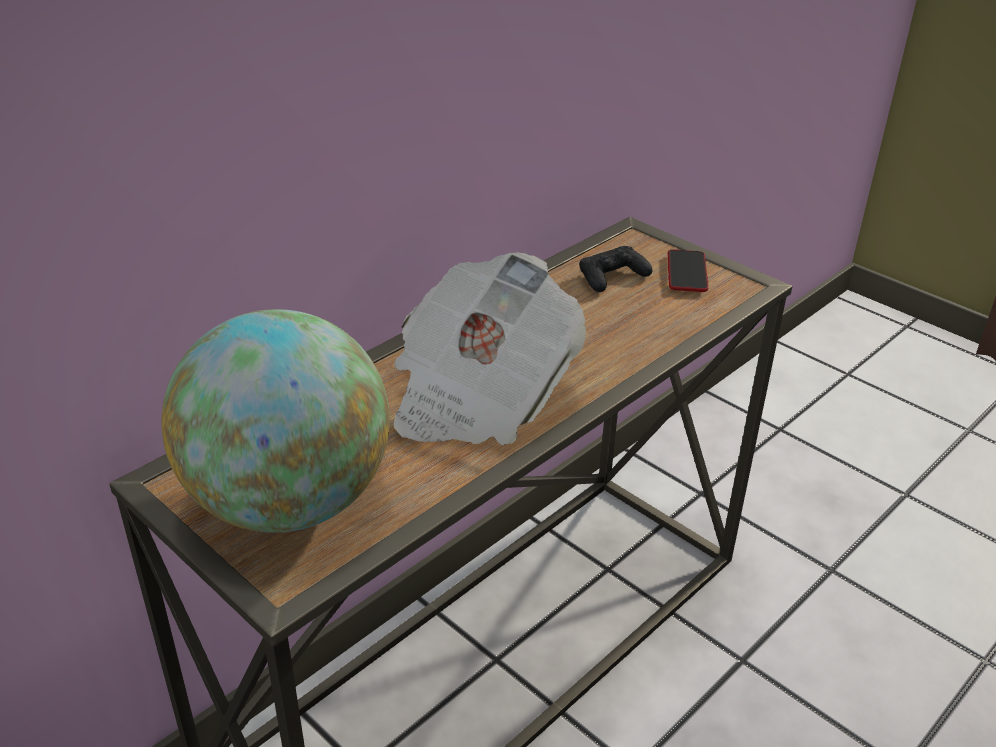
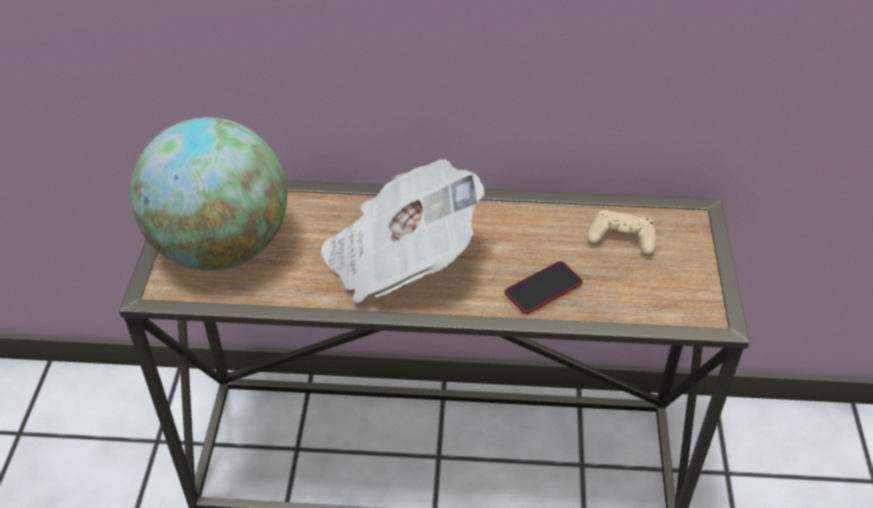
camera: 50 degrees right, 10 degrees up
black game controller [579,246,652,292] -> beige game controller [587,210,656,256]
phone [668,249,708,292] -> phone moved to [504,261,583,314]

